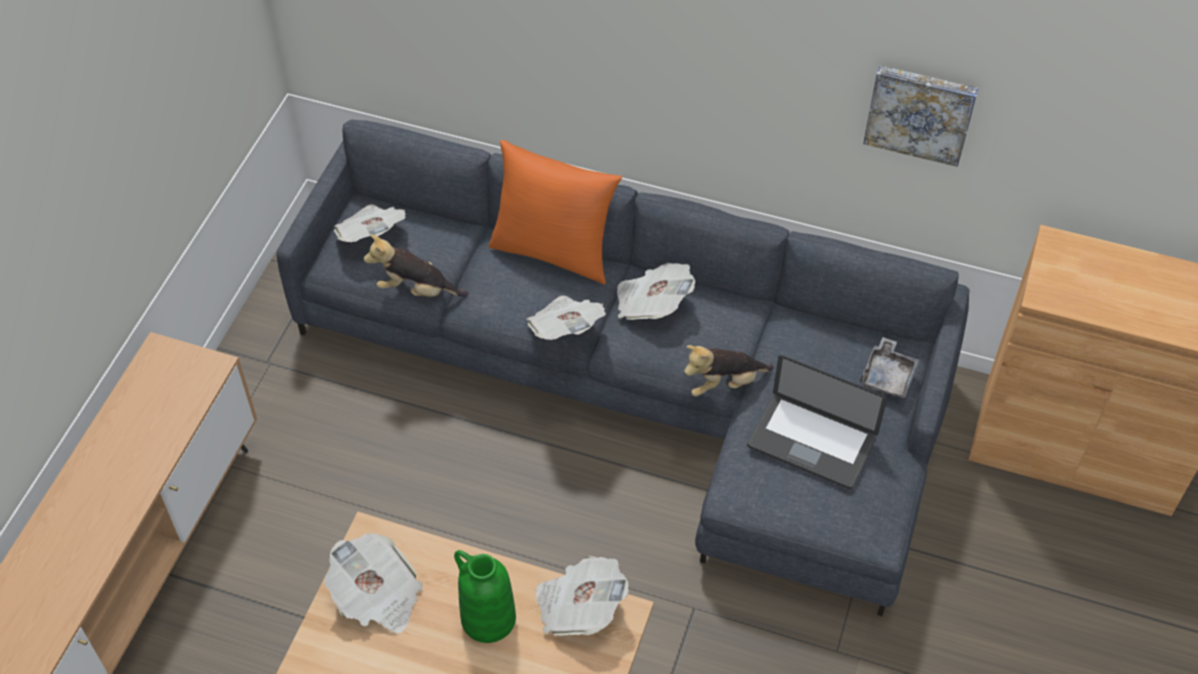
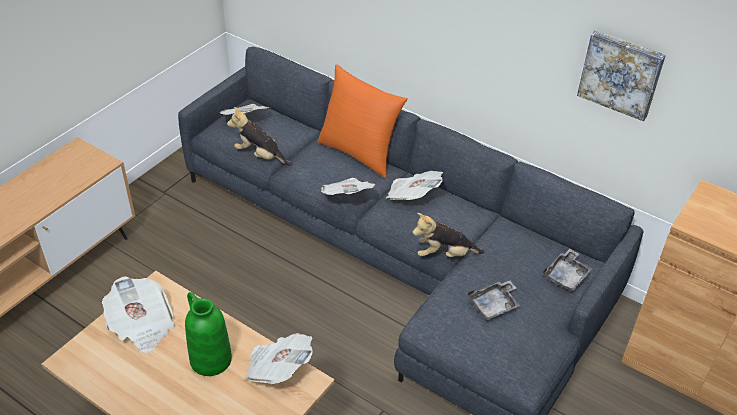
camera: 15 degrees right, 10 degrees down
laptop [747,355,887,489] -> grey tray [468,280,520,320]

